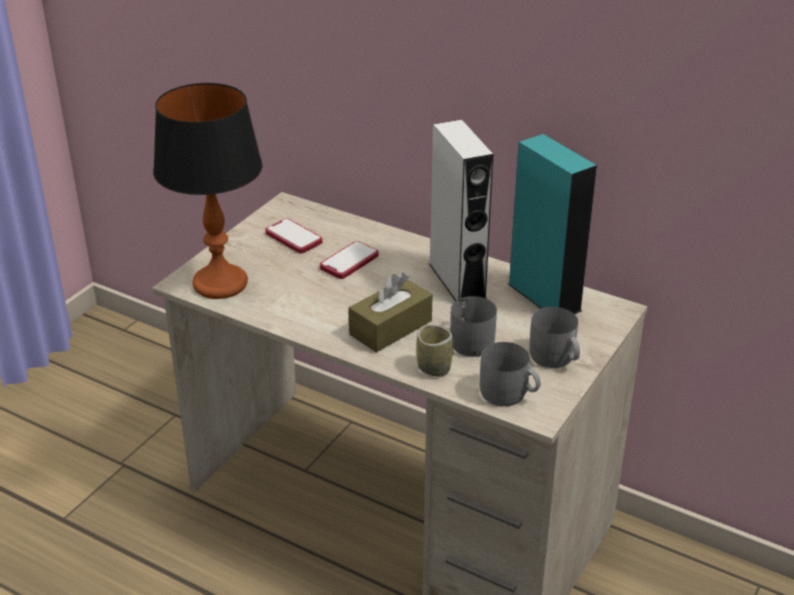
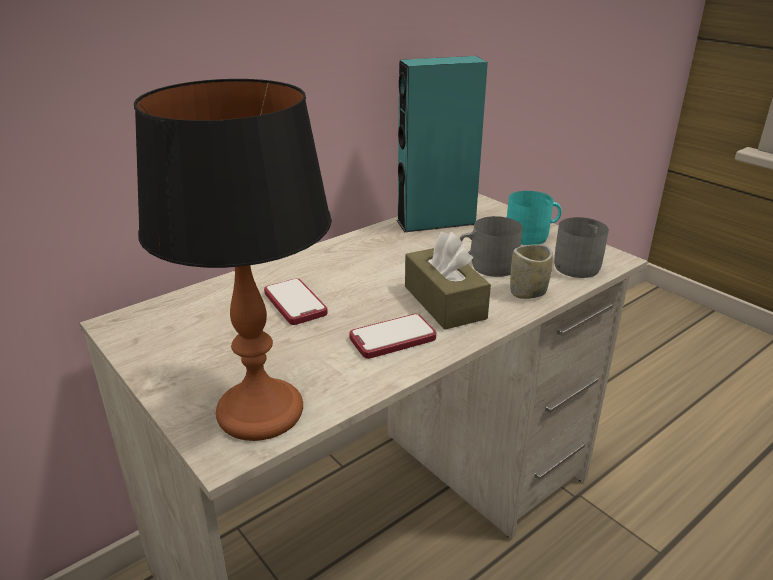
camera: 70 degrees left, 5 degrees down
phone [265,219,322,253] -> phone moved to [349,314,436,359]
grey speaker [429,119,493,301] -> none
grey mug [529,307,580,368] -> turquoise mug [507,191,562,245]

